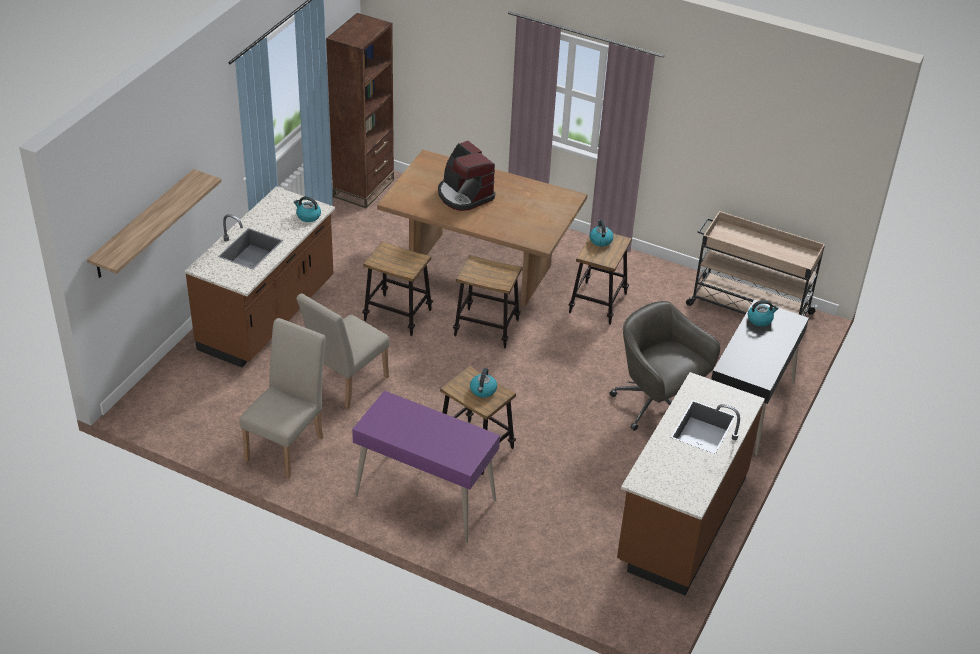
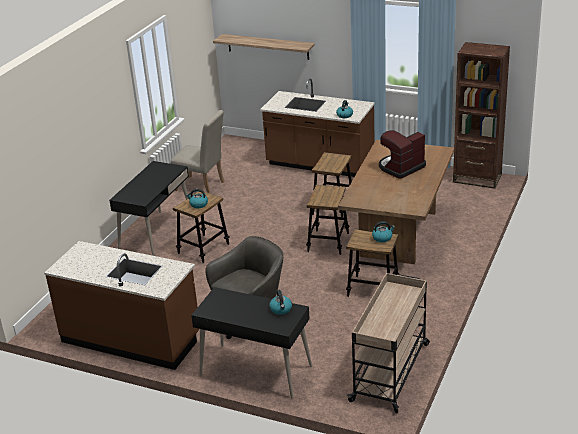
camera: 90 degrees right, 10 degrees down
beige chair [296,293,389,409] -> none
purple desk [352,391,500,543] -> black desk [109,161,194,256]

